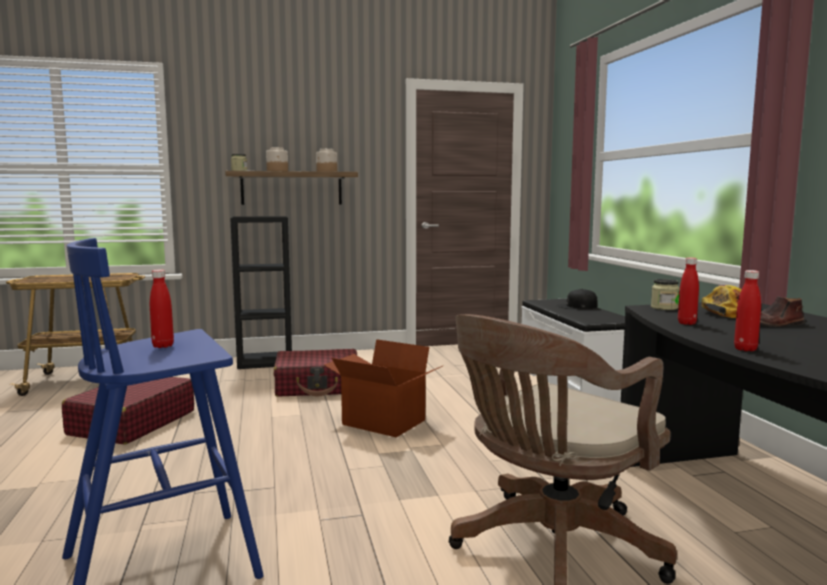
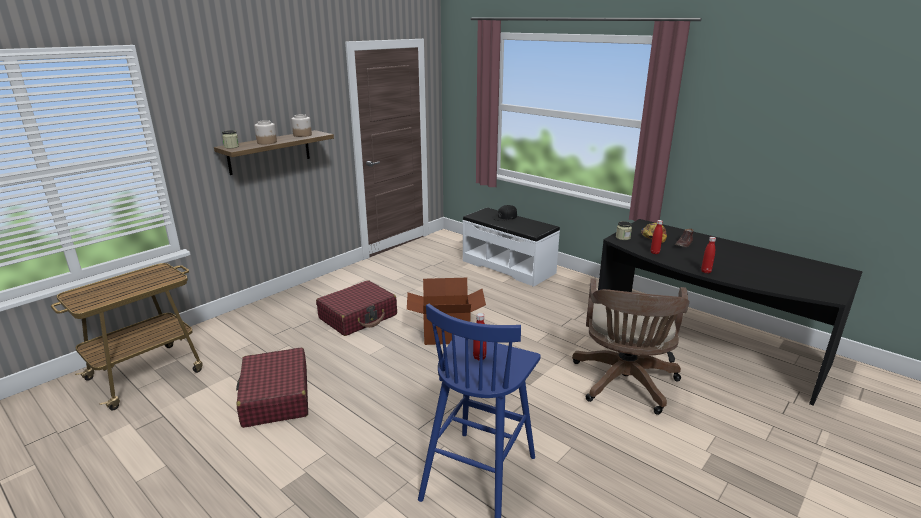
camera: 35 degrees left, 15 degrees up
black bookcase [230,216,292,369] -> none

